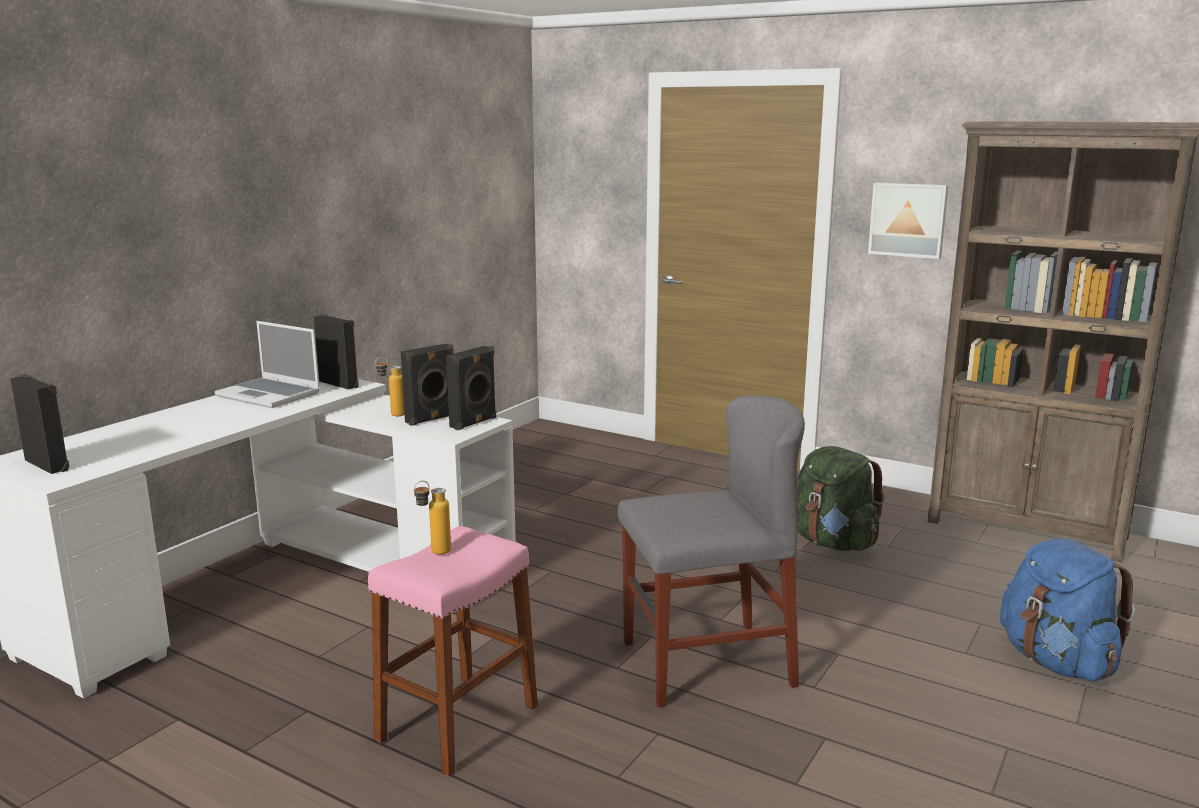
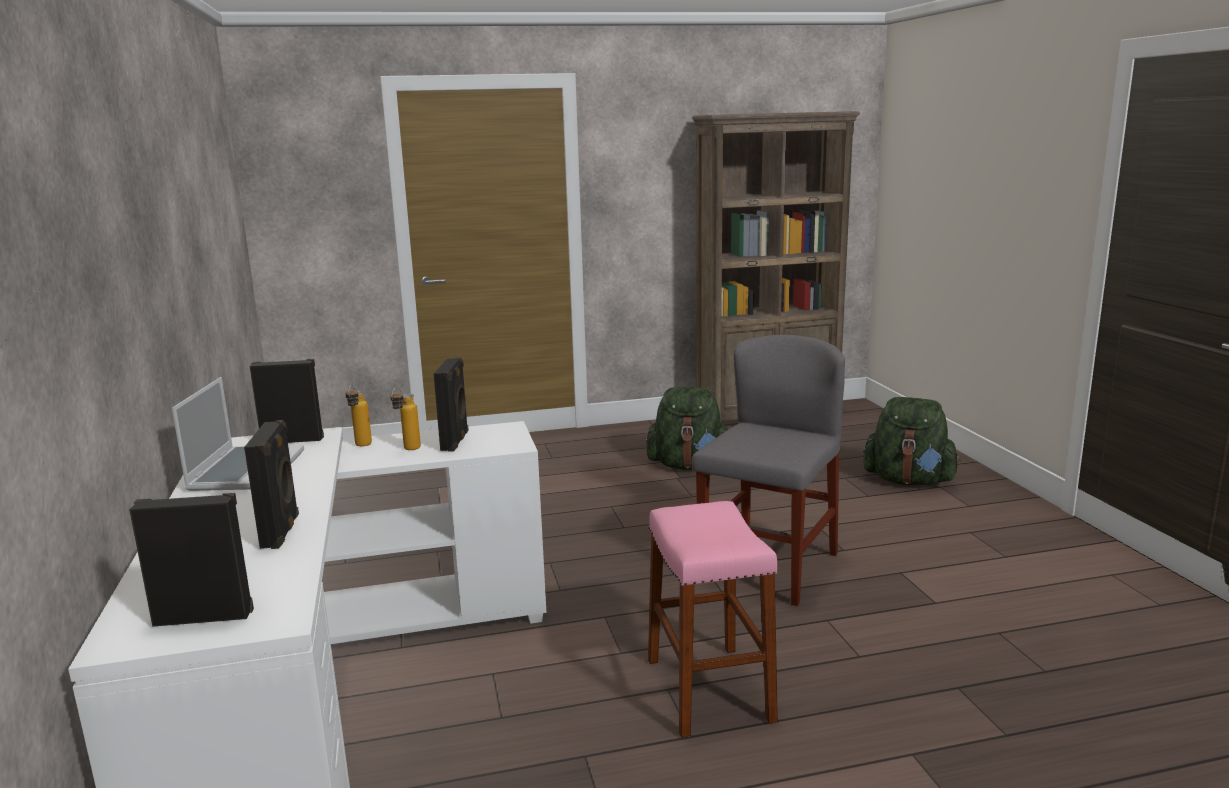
camera: 45 degrees left, 0 degrees up
laptop [215,321,320,408] -> laptop turned 75 degrees counterclockwise [172,377,304,491]
bottle [414,481,451,555] -> bottle moved to [345,385,372,446]
black speaker [446,346,496,430] -> black speaker moved to [244,420,299,549]
picture [868,183,948,259] -> none
blue backpack [1000,539,1135,682] -> green backpack [863,397,961,485]

